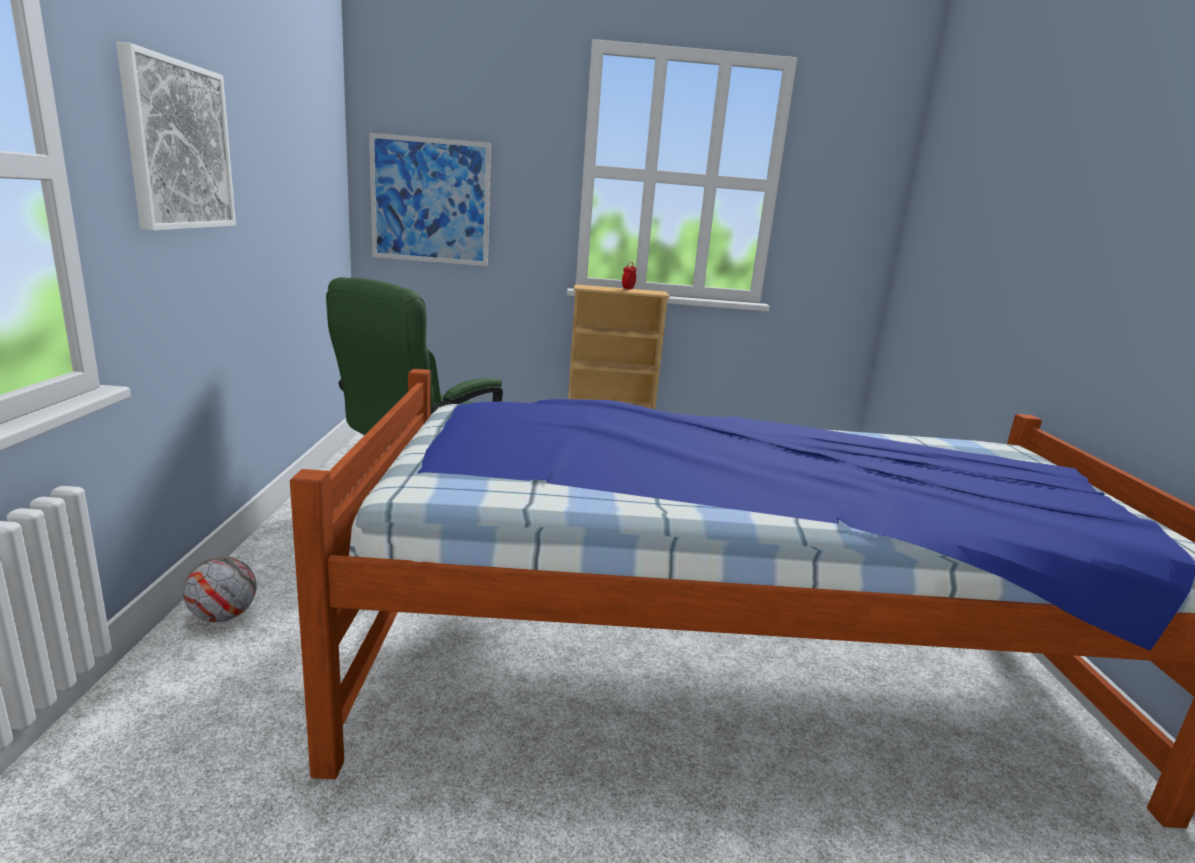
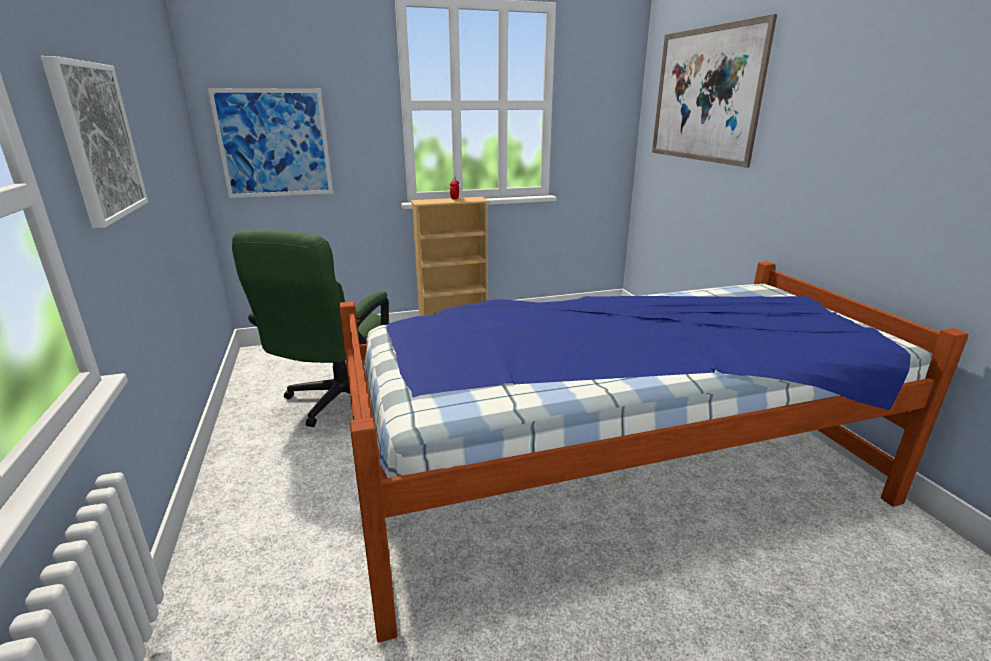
camera: 15 degrees left, 5 degrees up
football [183,557,256,622] -> none
none -> picture [652,14,777,167]

